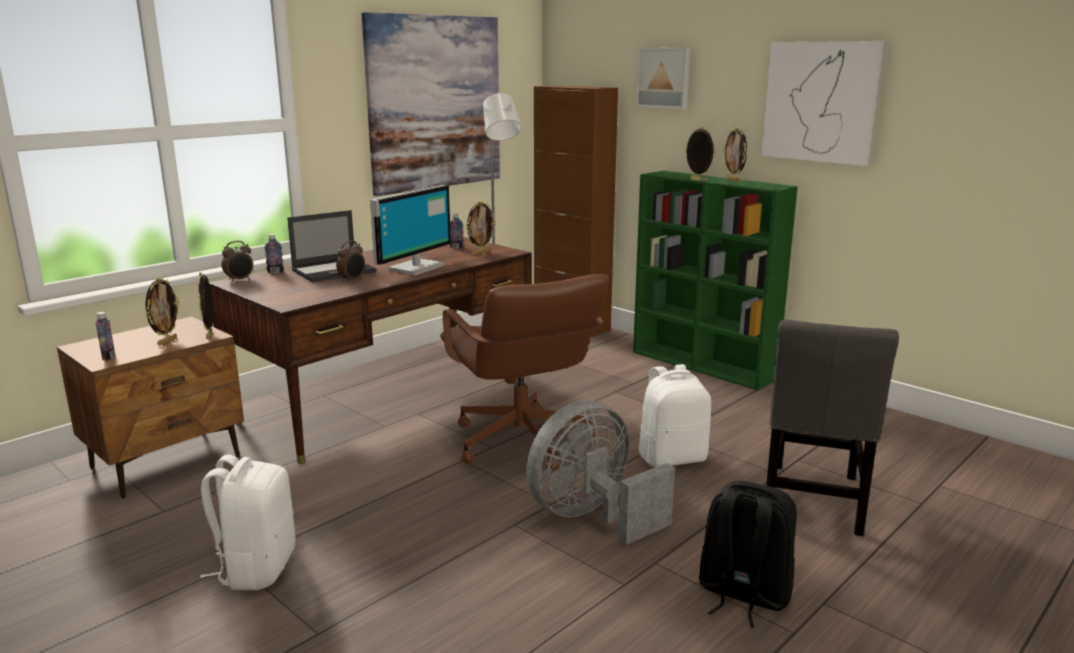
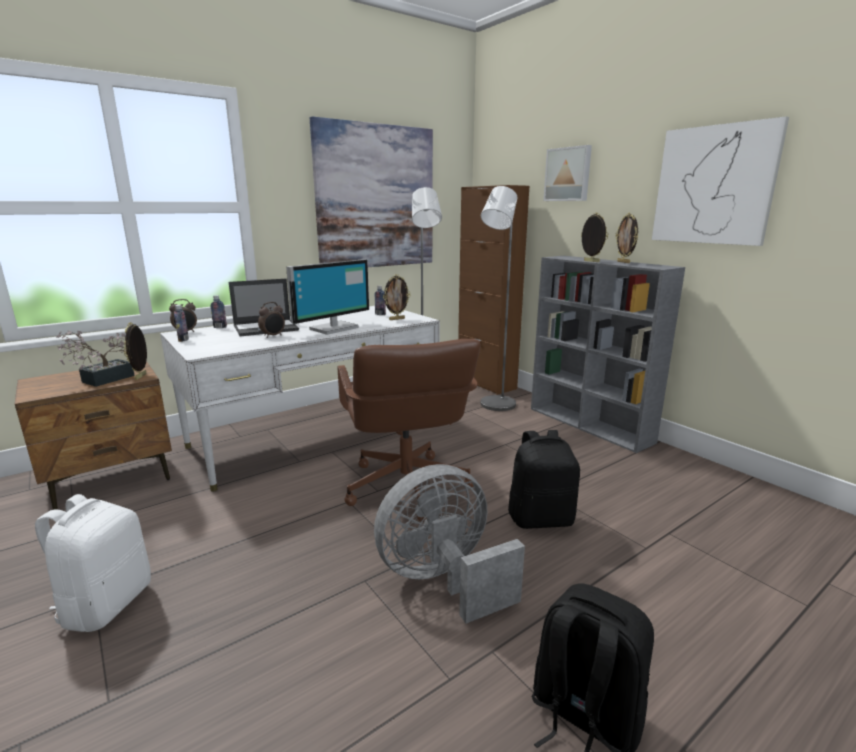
camera: 10 degrees right, 0 degrees up
bottle [96,312,115,360] -> bottle moved to [174,305,189,342]
picture frame [145,277,180,346] -> potted plant [57,330,134,387]
brown desk [209,237,532,464] -> white desk [160,306,440,492]
green bookcase [633,171,798,390] -> grey bookcase [531,256,685,453]
white backpack [638,364,712,467] -> black backpack [508,430,580,529]
grey chair [766,319,899,536] -> none
none -> grey floor lamp [480,186,517,411]

